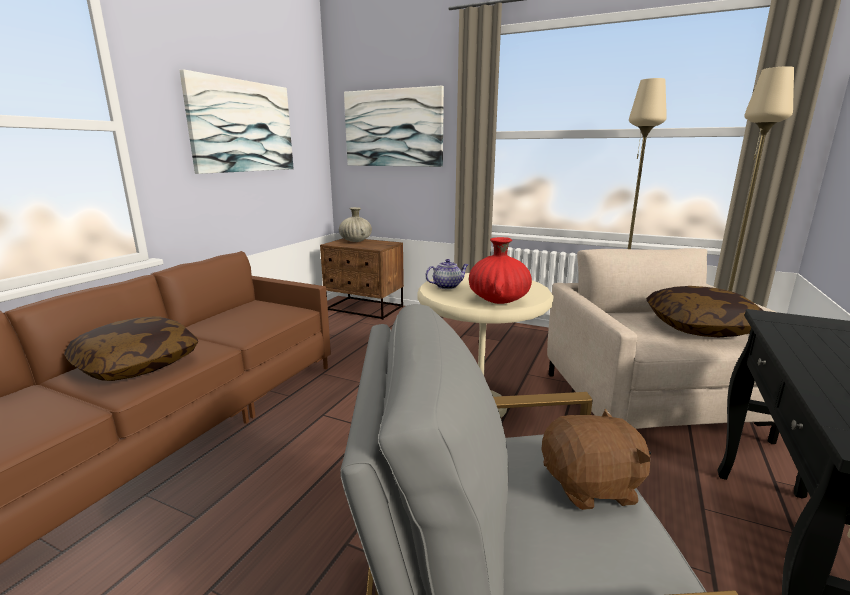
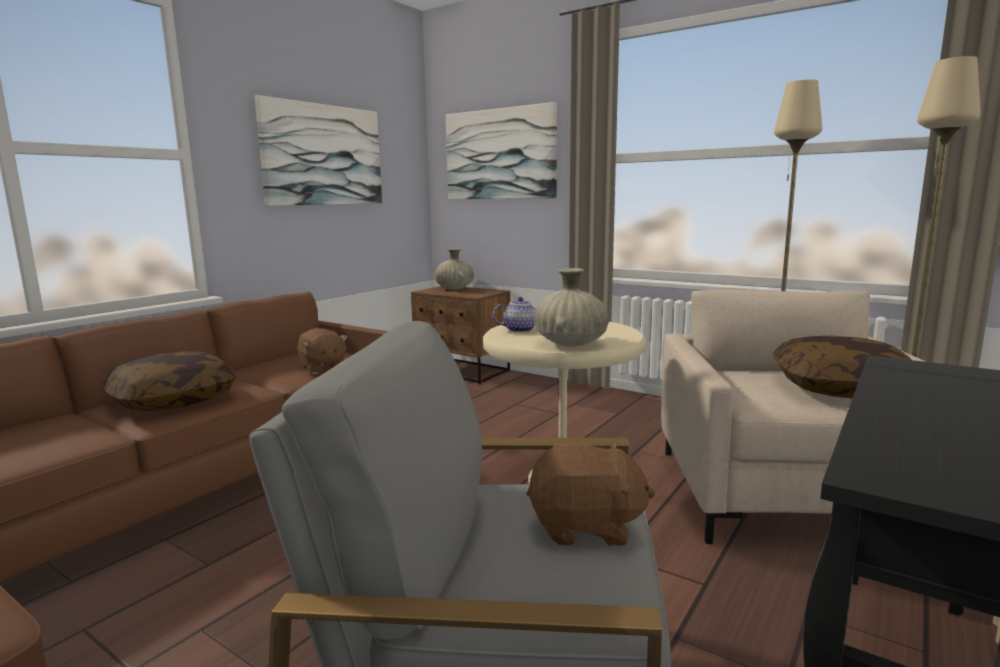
camera: 10 degrees right, 5 degrees down
red vase [469,237,532,304] -> beige vase [534,268,609,347]
none -> brown plush toy [297,328,348,374]

